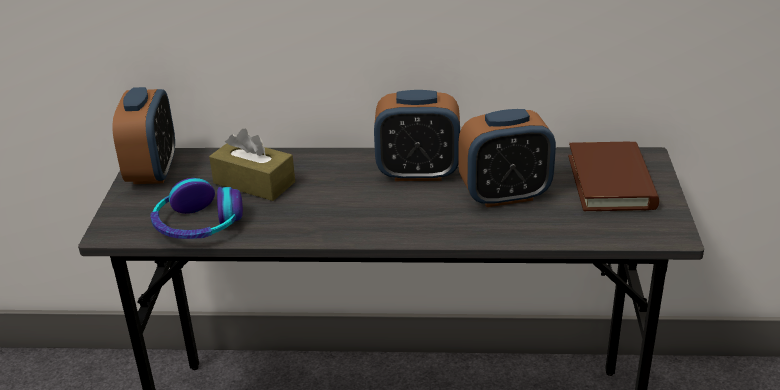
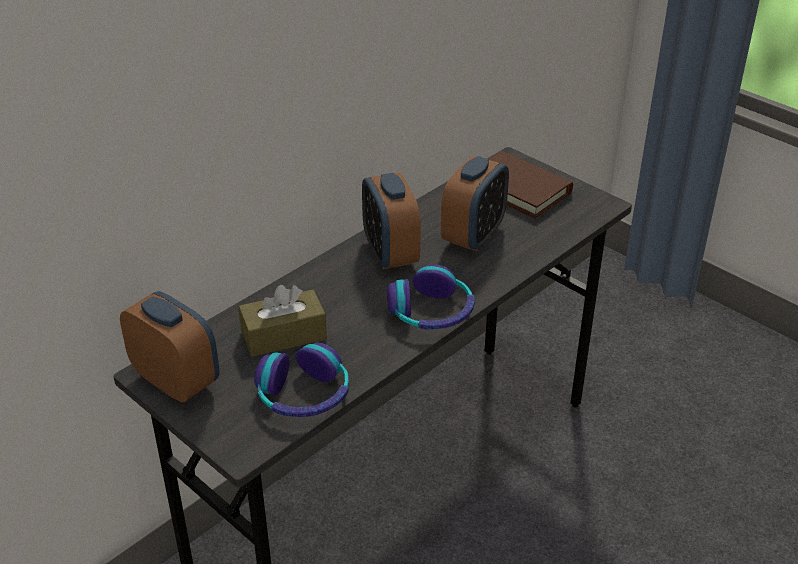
camera: 50 degrees left, 5 degrees up
alarm clock [374,90,460,181] -> alarm clock turned 120 degrees clockwise [362,173,421,269]
none -> headphones [387,264,475,330]

